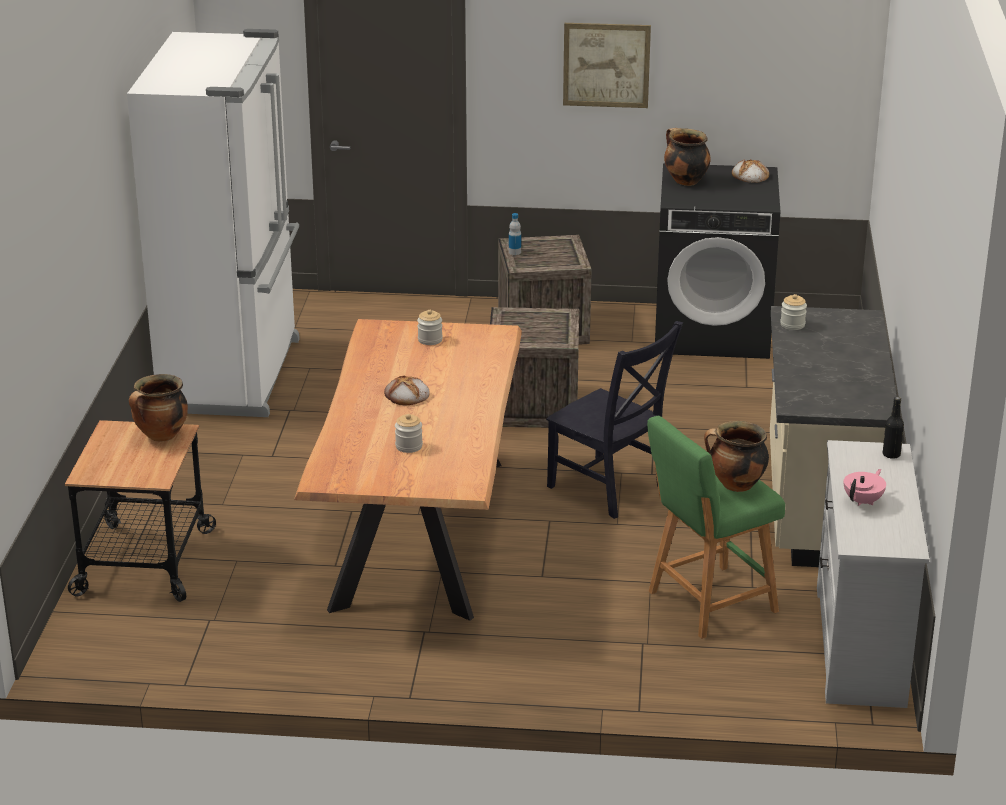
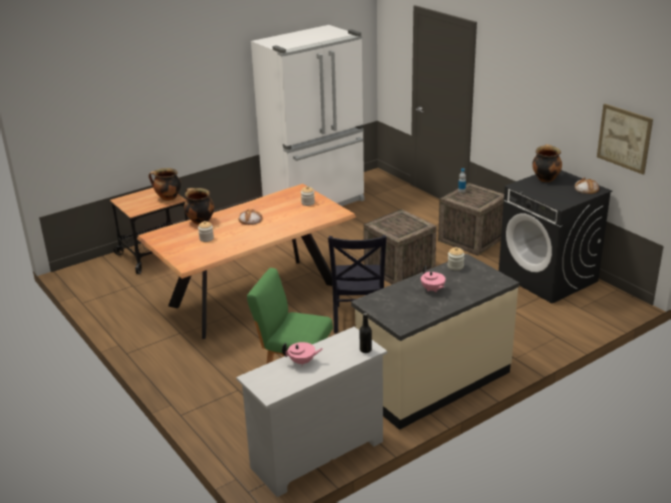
camera: 50 degrees right, 0 degrees up
picture [563,23,651,108] -> picture moved to [597,104,653,175]
cooking pot [704,421,769,492] -> cooking pot moved to [184,188,214,225]
none -> pink teapot [421,265,446,293]

